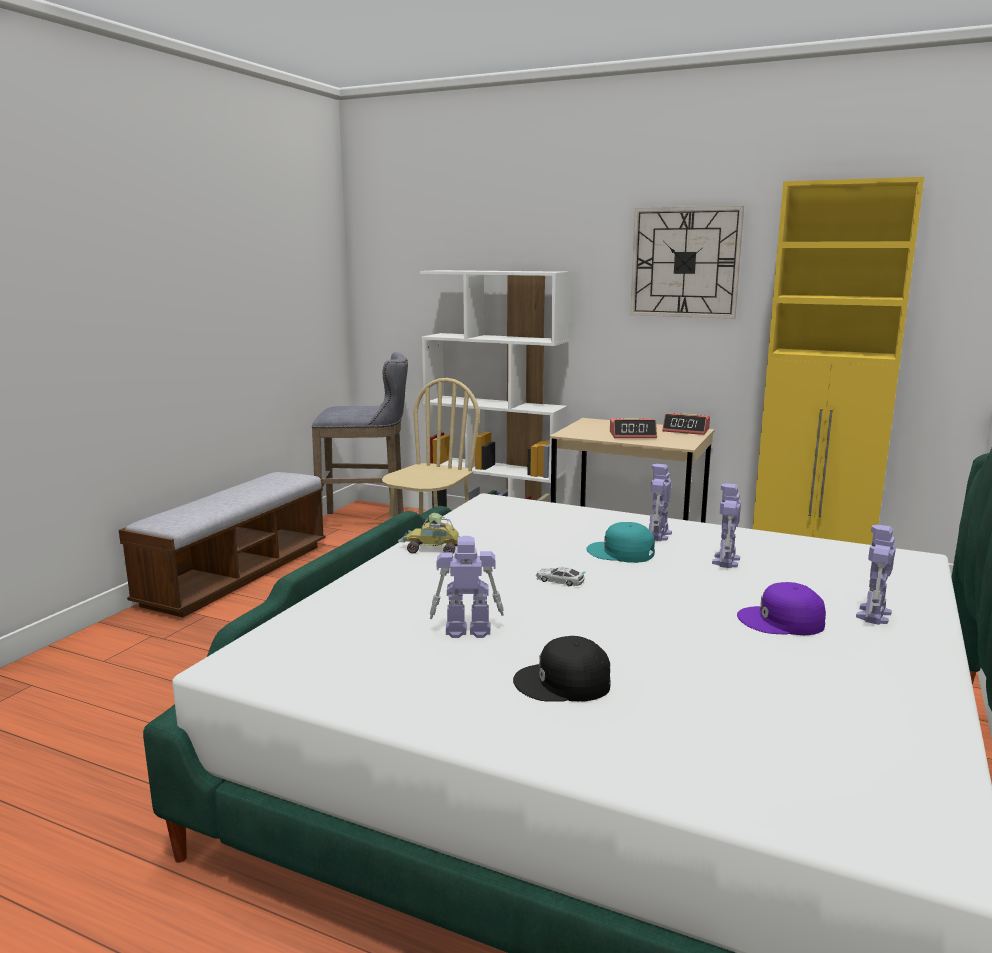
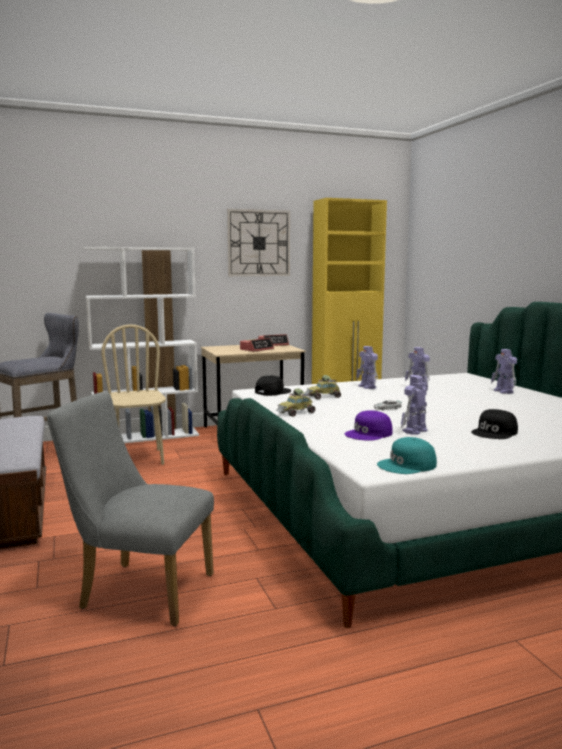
camera: 45 degrees left, 5 degrees down
turquoise cap [586,522,655,563] -> turquoise cap moved to [377,437,437,474]
purple cap [737,582,826,635] -> purple cap moved to [344,410,393,441]
none -> grey chair [47,392,214,626]
none -> black cap [255,376,291,396]
none -> toy car [304,375,341,399]

